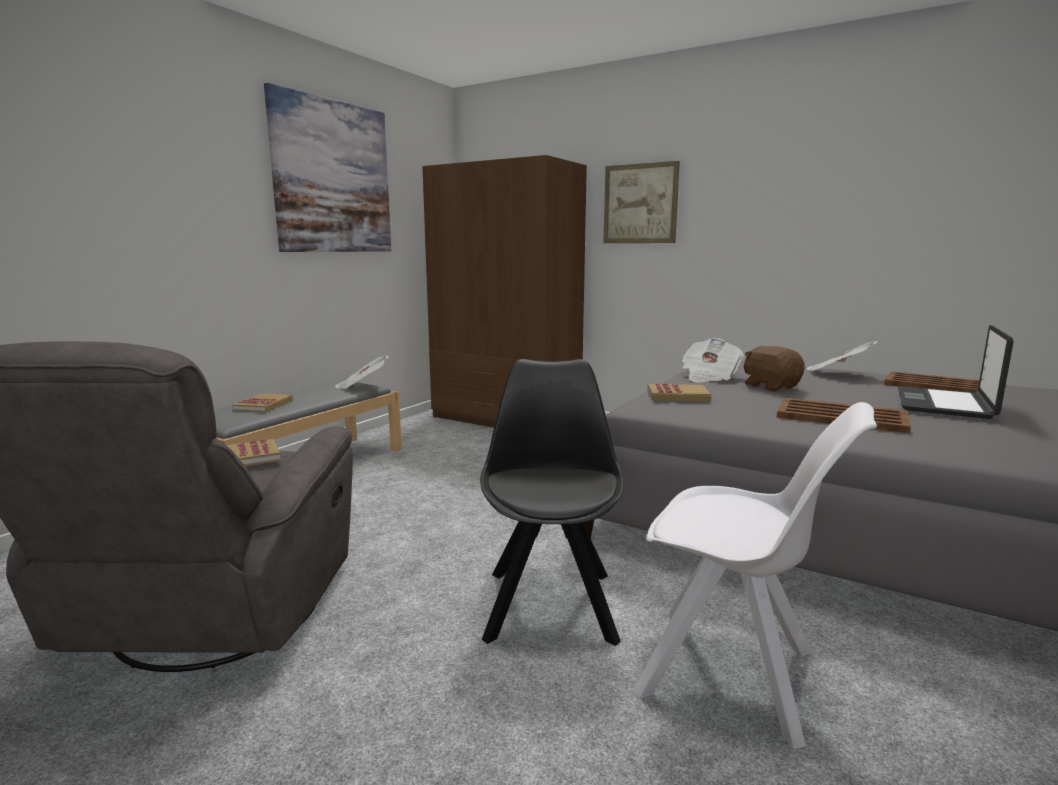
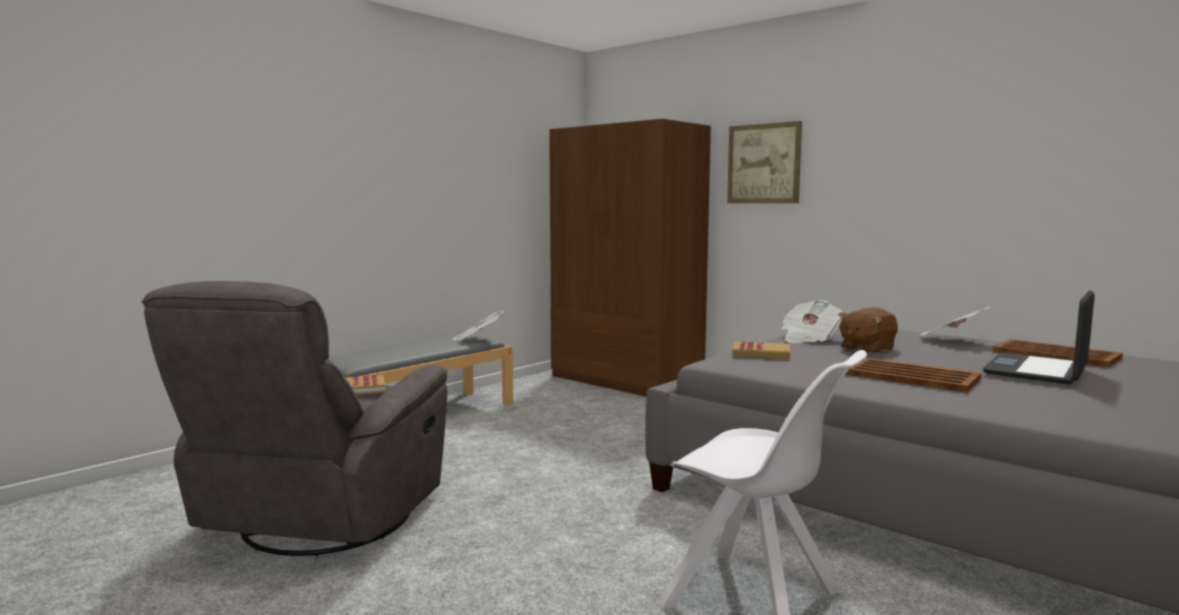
camera: 10 degrees right, 5 degrees down
book [233,394,293,412] -> none
picture [264,83,391,252] -> none
black chair [480,359,624,646] -> none
brown plush toy [744,346,805,391] -> brown plush toy turned 105 degrees counterclockwise [838,307,898,354]

